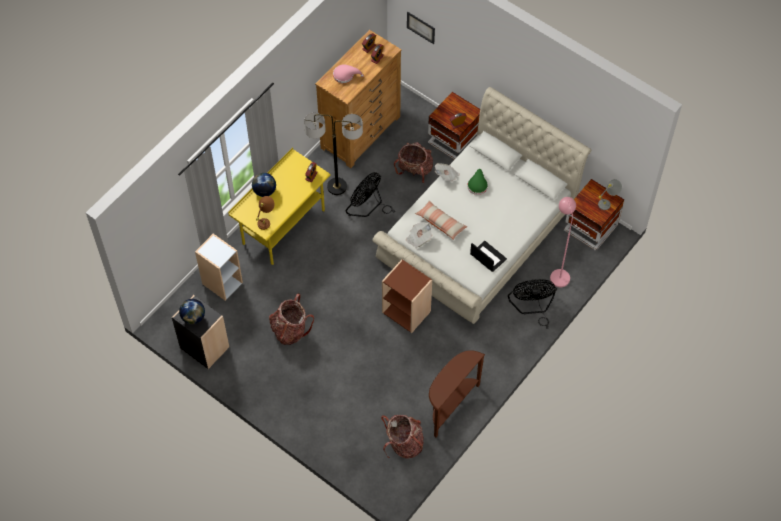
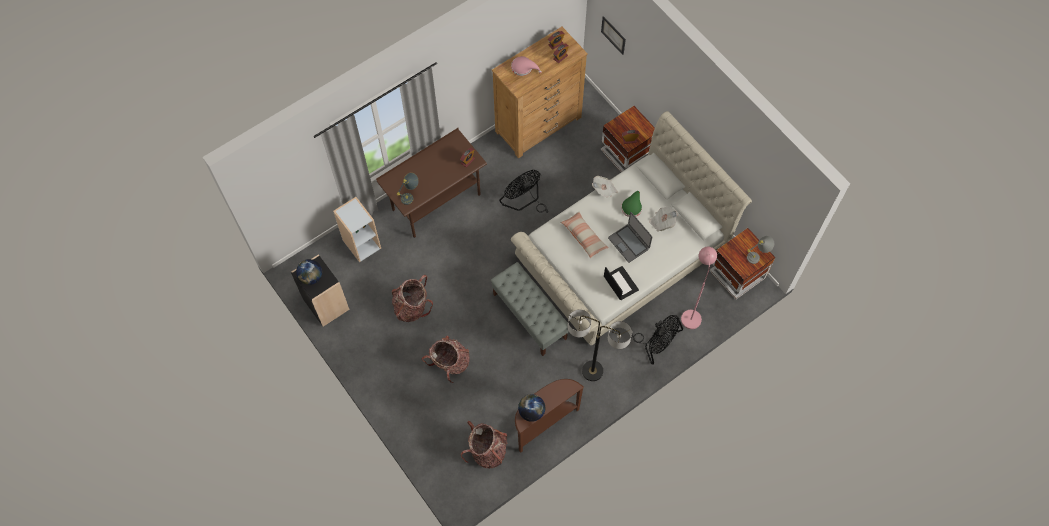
camera: 15 degrees right, 5 degrees up
yellow desk [228,147,330,266] -> brown desk [376,128,487,238]
globe [252,173,276,197] -> globe moved to [518,394,545,422]
brown table lamp [256,196,274,230] -> grey table lamp [397,173,418,205]
floor lamp [304,113,363,195] -> floor lamp moved to [567,309,632,381]
brown bookcase [382,259,432,333] -> grey bench [491,262,569,356]
backpack [394,142,433,183] -> backpack moved to [422,336,470,383]
newspaper [406,221,432,249] -> newspaper moved to [649,206,678,232]
black fan [508,279,557,329] -> black fan turned 120 degrees clockwise [632,315,683,365]
none -> laptop [608,212,652,263]

